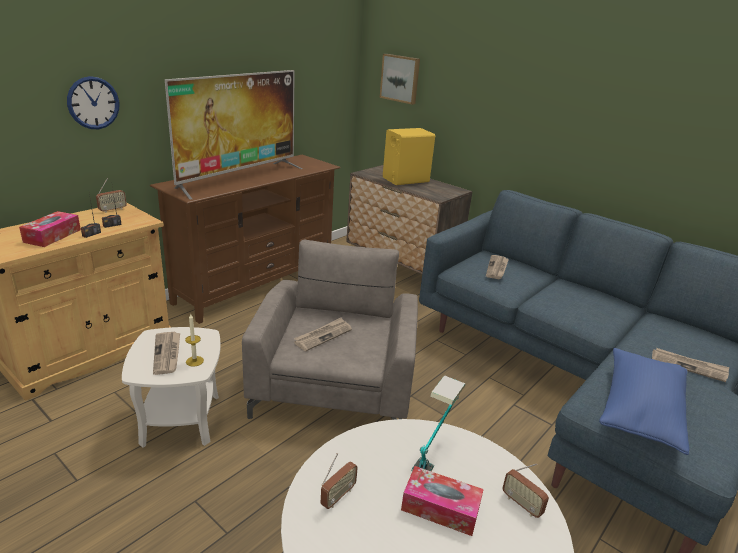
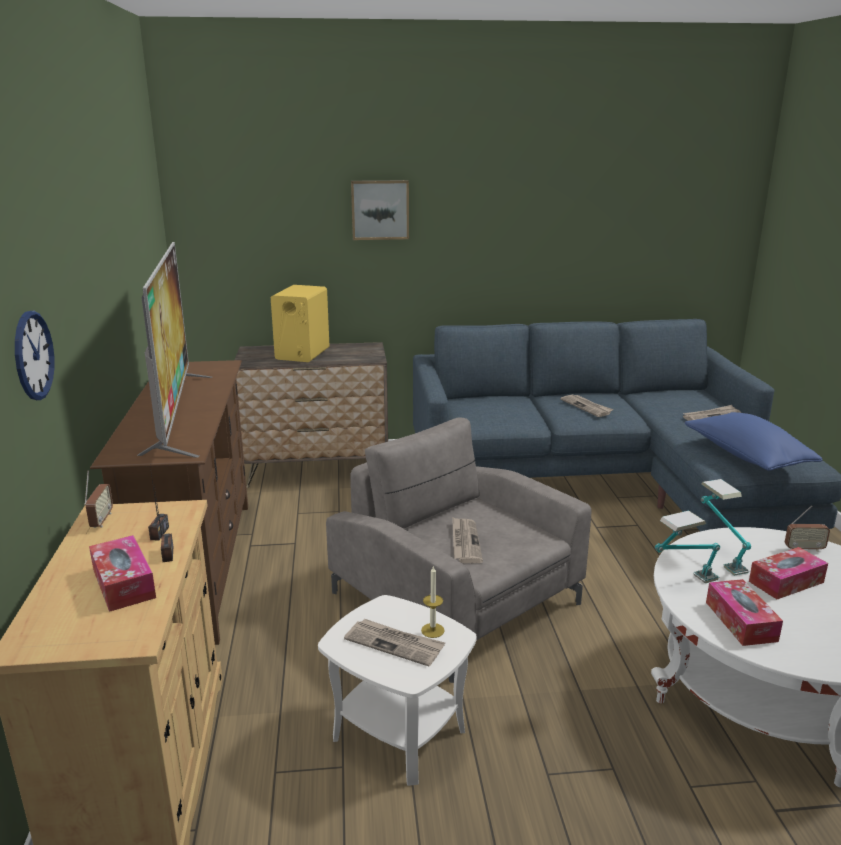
camera: 45 degrees left, 5 degrees down
radio [321,453,358,509] -> tissue box [706,579,783,646]
picture [380,54,420,105] -> picture moved to [351,180,409,240]
newspaper [486,255,509,279] -> newspaper moved to [560,395,614,417]
none -> table lamp [655,510,720,583]

